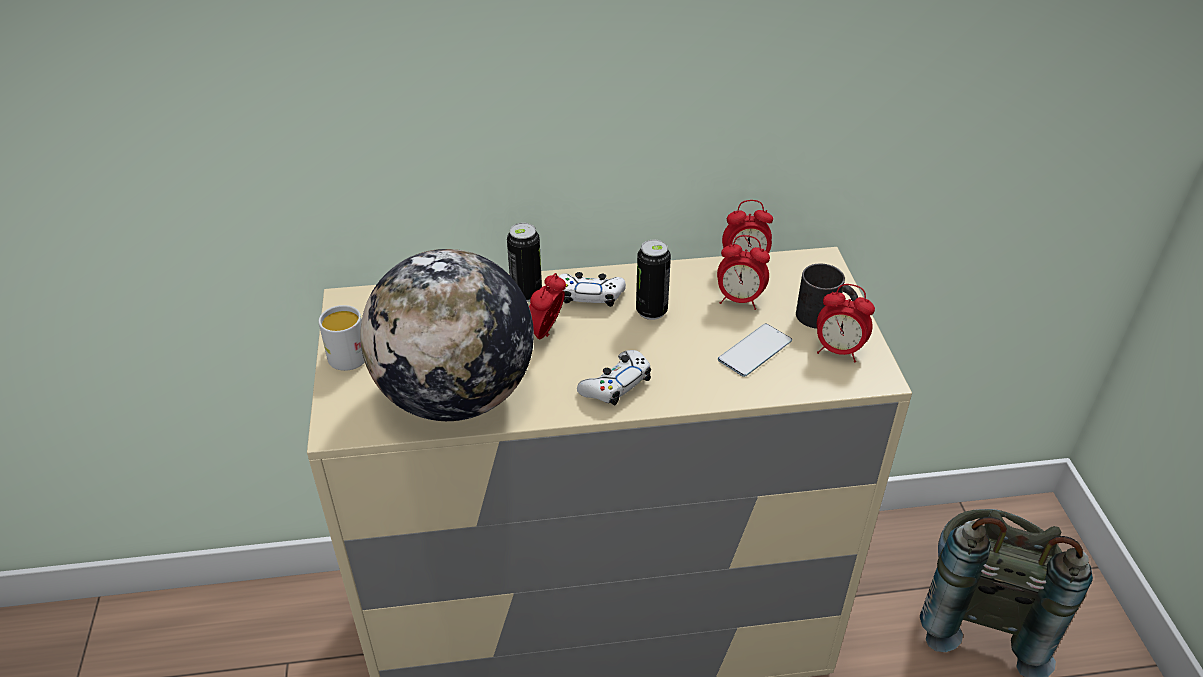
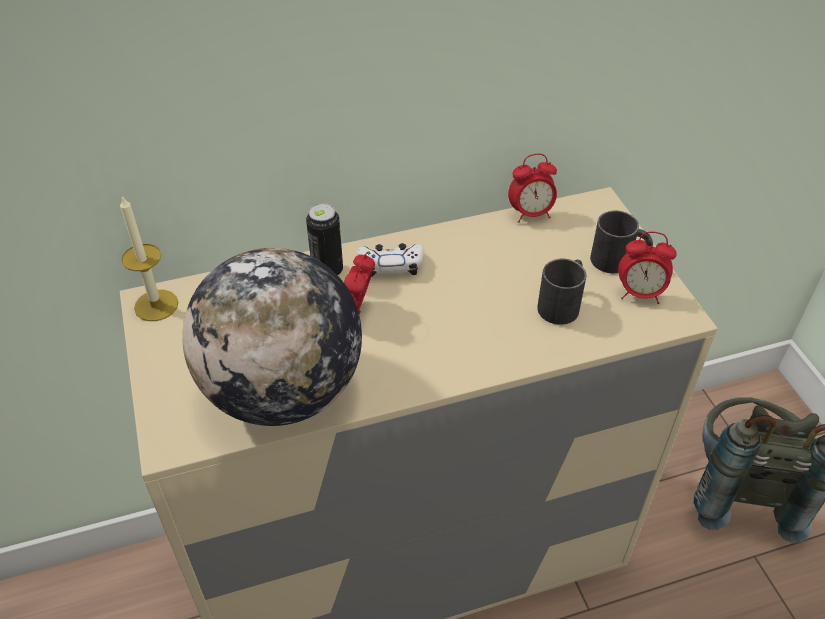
camera: 10 degrees left, 5 degrees up
white mug [318,305,365,371] -> none
white game controller [577,350,651,405] -> none
can [636,240,671,320] -> none
alarm clock [717,235,770,310] -> none
phone [718,324,792,377] -> black mug [537,259,586,325]
none -> candle [120,195,178,321]

